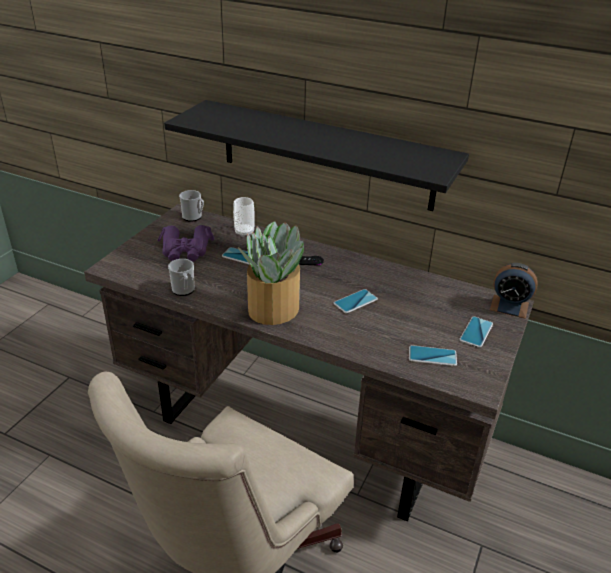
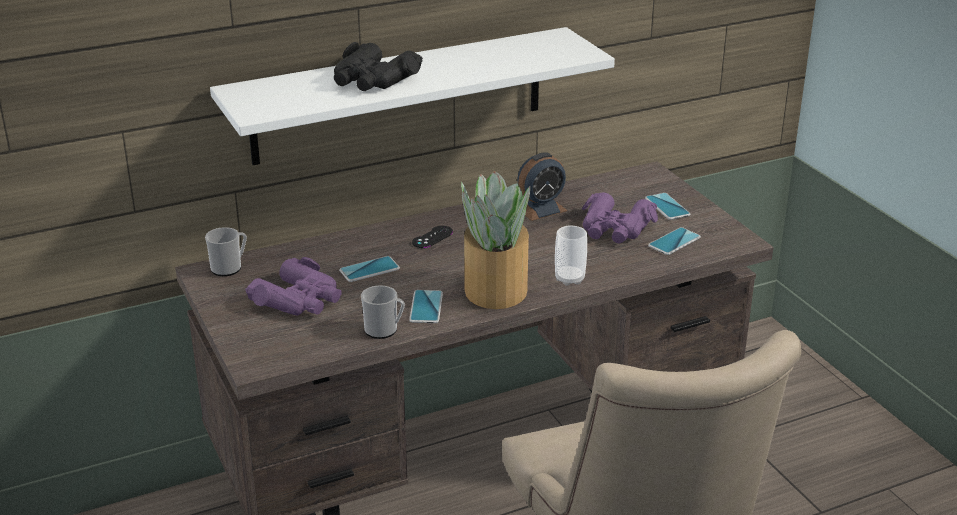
camera: 50 degrees left, 5 degrees down
black shelf [164,100,469,211] -> white shelf [210,27,615,165]
cup [233,197,255,237] -> cup moved to [555,226,587,286]
phone [333,289,378,313] -> phone moved to [409,290,443,323]
alarm clock [490,263,538,319] -> alarm clock moved to [517,152,568,221]
none -> black binoculars [334,42,423,91]
none -> purple binoculars [582,192,658,243]

